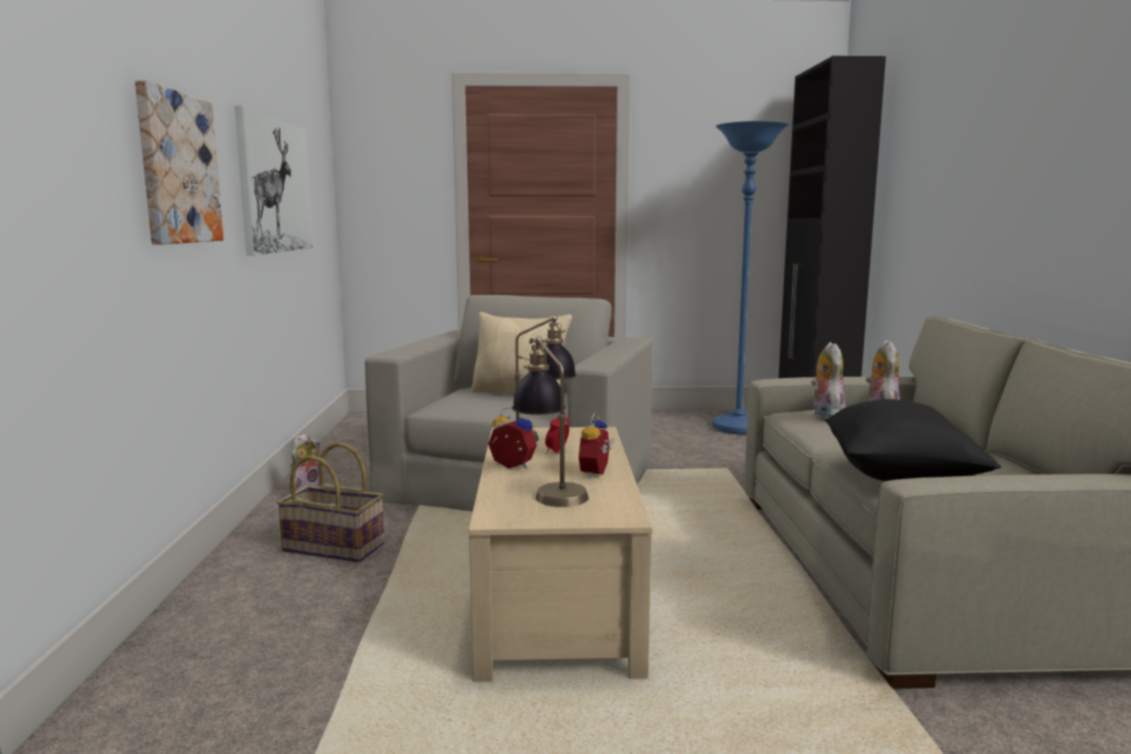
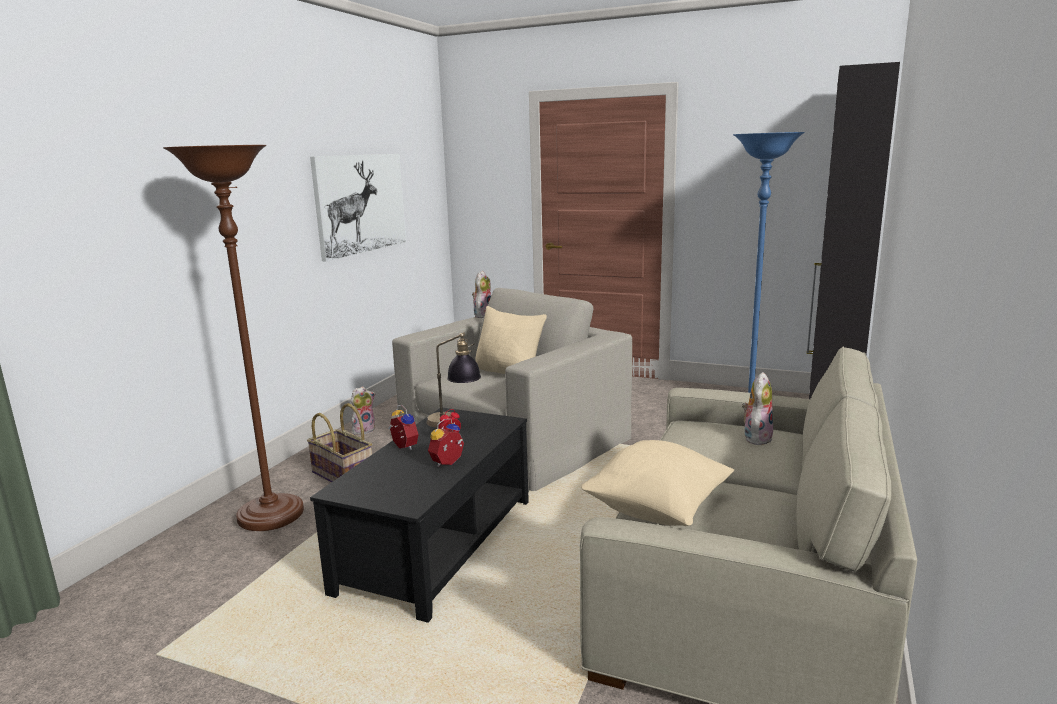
camera: 25 degrees right, 5 degrees up
picture [135,80,224,245] -> none
beige coffee table [469,427,653,682] -> black coffee table [310,408,529,623]
table lamp [512,336,589,507] -> none
plush toy [811,342,845,421] -> plush toy moved to [472,271,491,318]
black pillow [825,399,1001,481] -> beige pillow [581,440,734,526]
none -> brown floor lamp [163,145,304,531]

